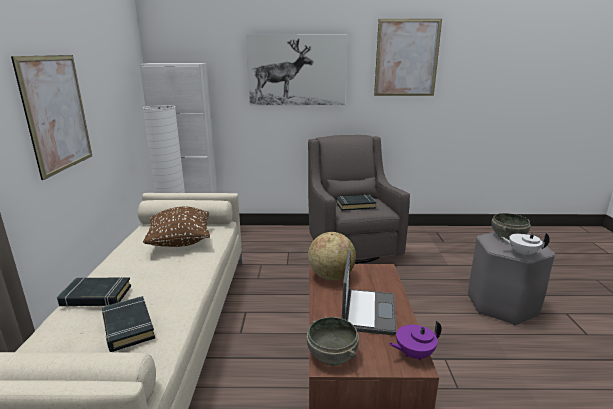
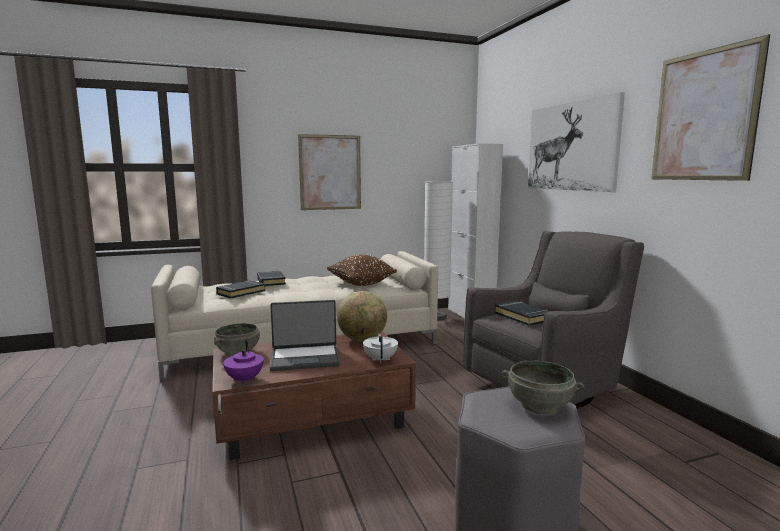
camera: 70 degrees right, 10 degrees down
purple teapot [389,321,442,360] -> purple teapot turned 150 degrees counterclockwise [223,340,264,384]
white teapot [501,232,550,257] -> white teapot moved to [363,334,398,362]

